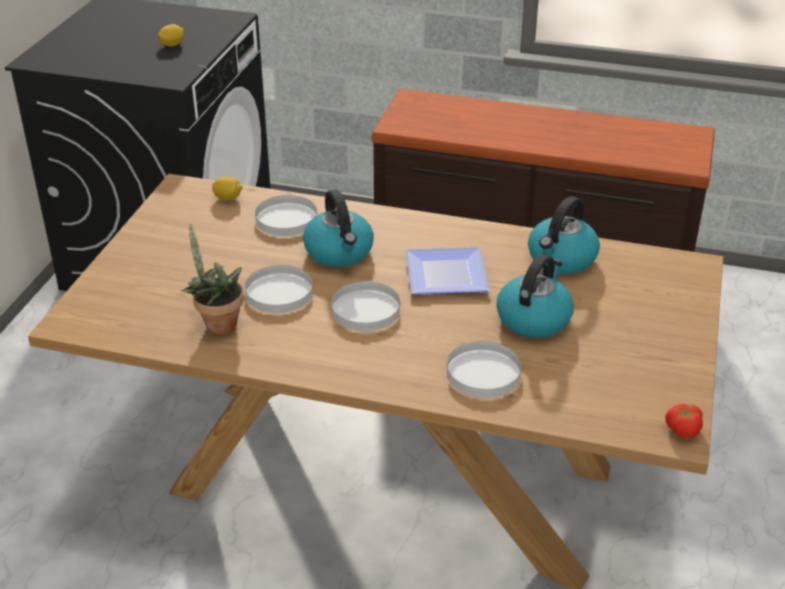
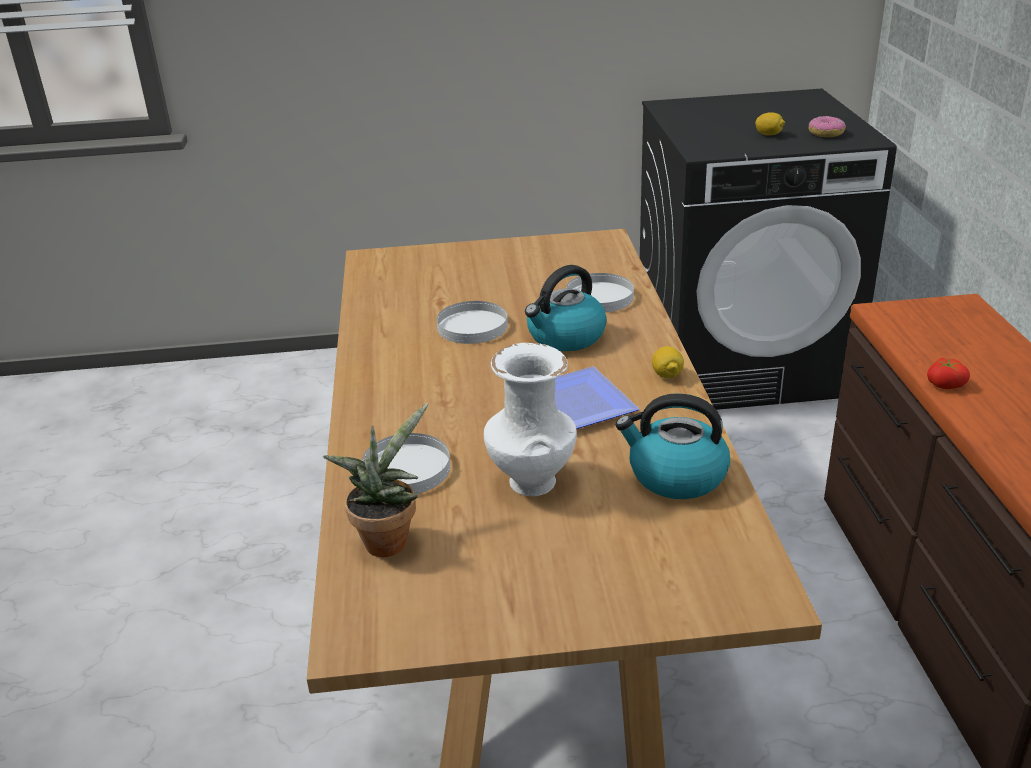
camera: 70 degrees right, 5 degrees down
potted plant [181,222,244,334] -> potted plant moved to [323,403,428,557]
lemon [212,177,243,200] -> lemon moved to [652,346,684,378]
white plate [331,281,400,331] -> none
kettle [497,254,574,338] -> white vase [484,343,577,496]
tomato [665,404,703,438] -> tomato moved to [927,358,970,389]
none -> donut [809,116,846,137]

